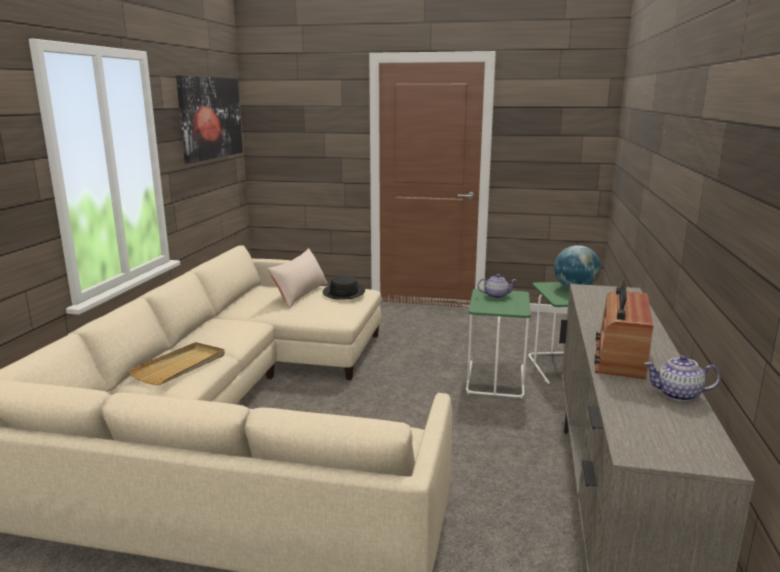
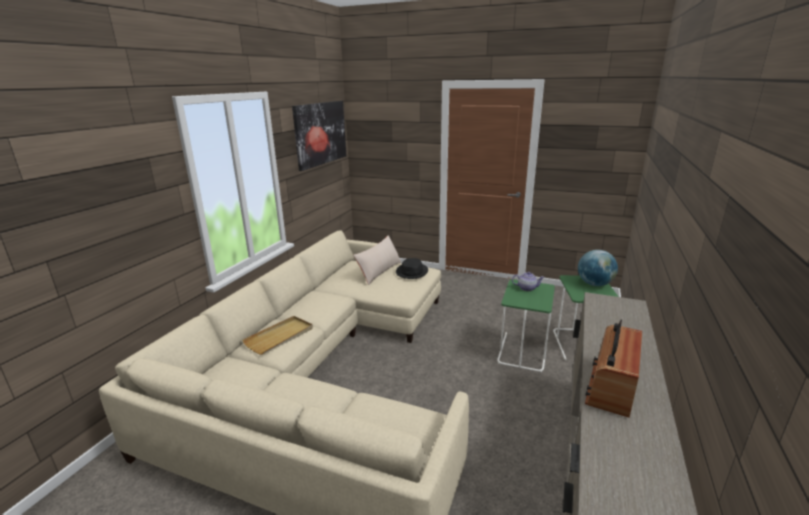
camera: 10 degrees right, 5 degrees up
teapot [644,355,721,402] -> none

